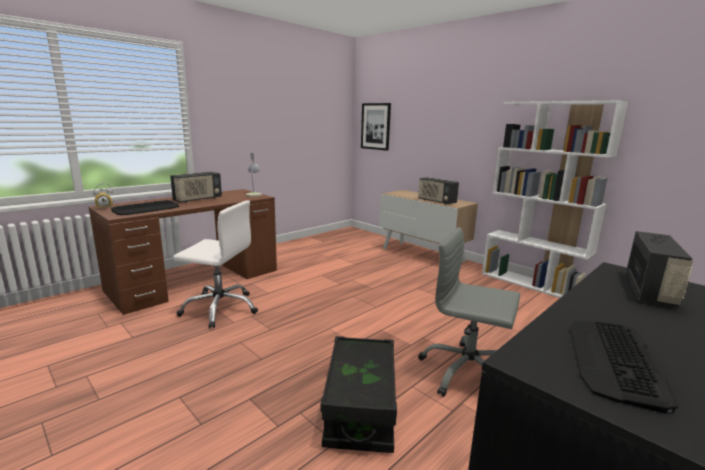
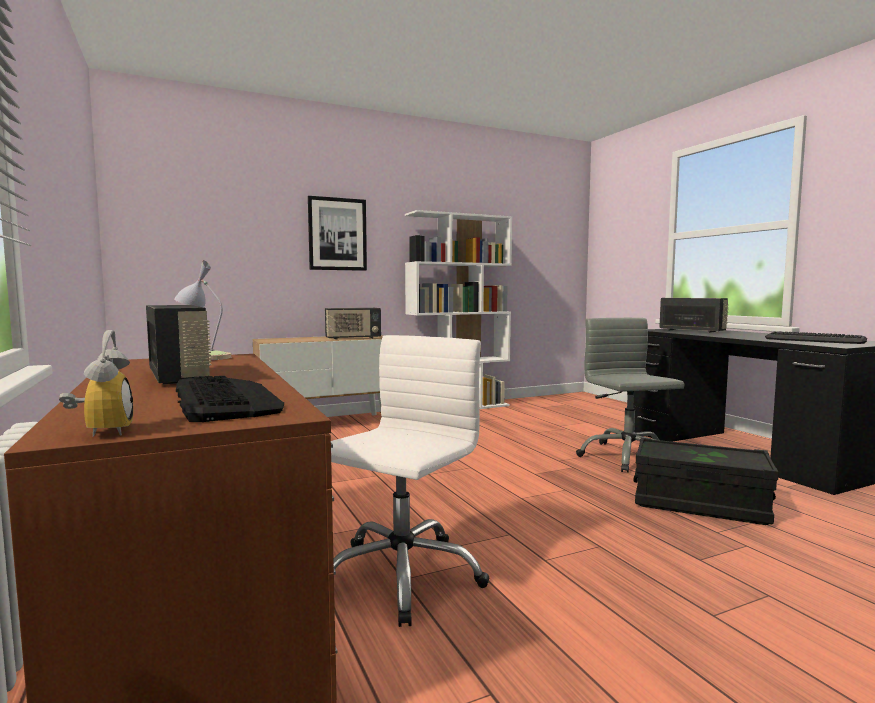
camera: 70 degrees left, 10 degrees down
picture [361,103,391,151] -> picture moved to [308,196,367,271]
grey office chair [418,227,520,397] -> grey office chair turned 120 degrees clockwise [576,318,685,473]

